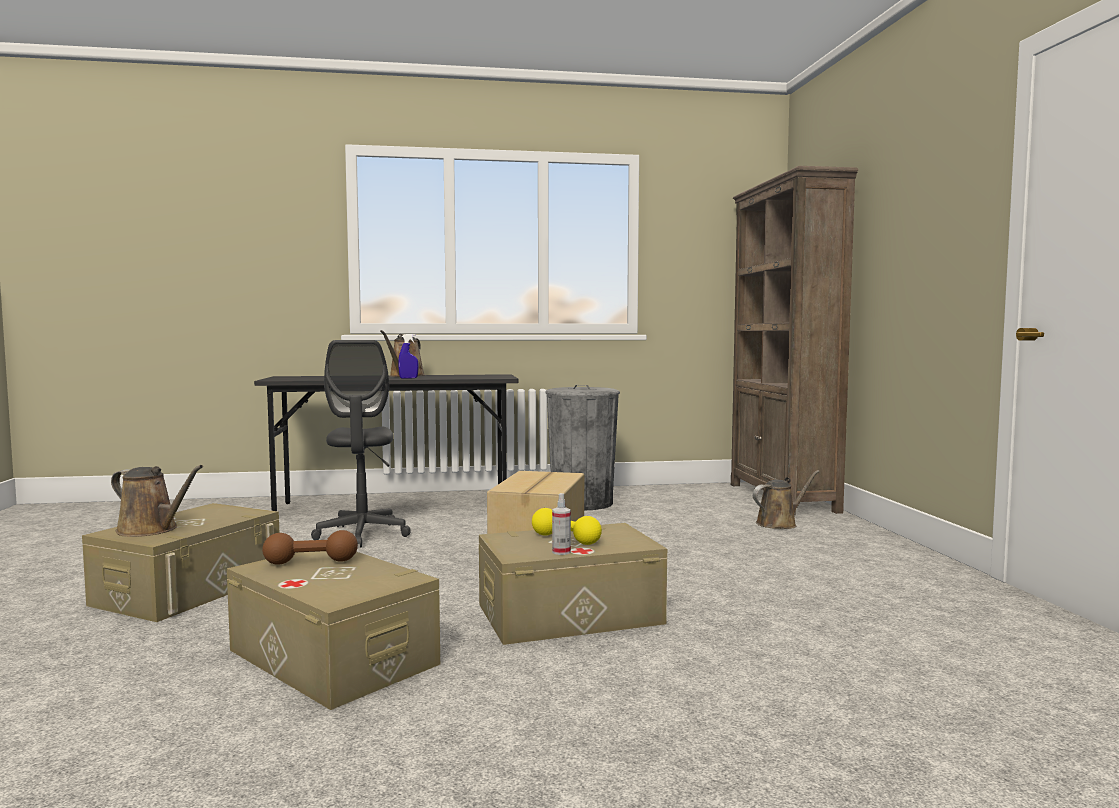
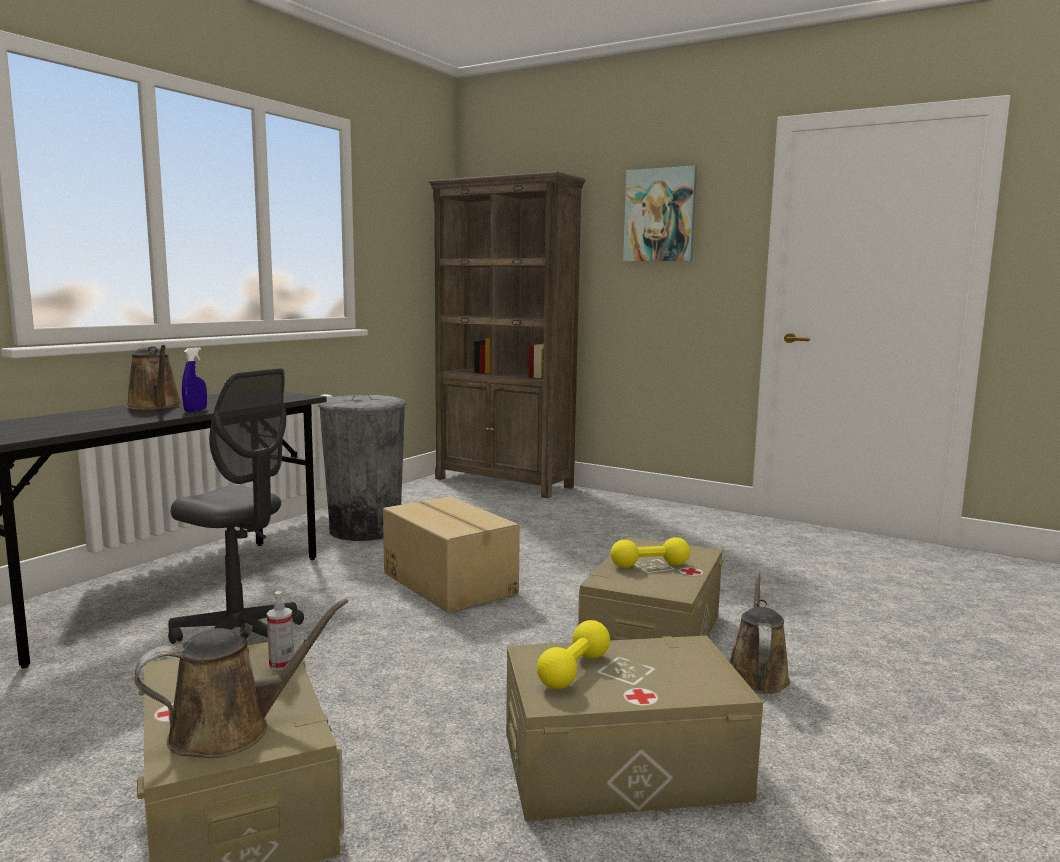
camera: 50 degrees left, 5 degrees up
brown dumbbell [262,530,358,565] -> yellow dumbbell [537,620,610,689]
spray bottle [552,493,571,555] -> spray bottle moved to [267,591,294,671]
brown watering can [753,470,820,529] -> brown watering can moved to [730,571,791,694]
none -> picture [623,166,697,261]

